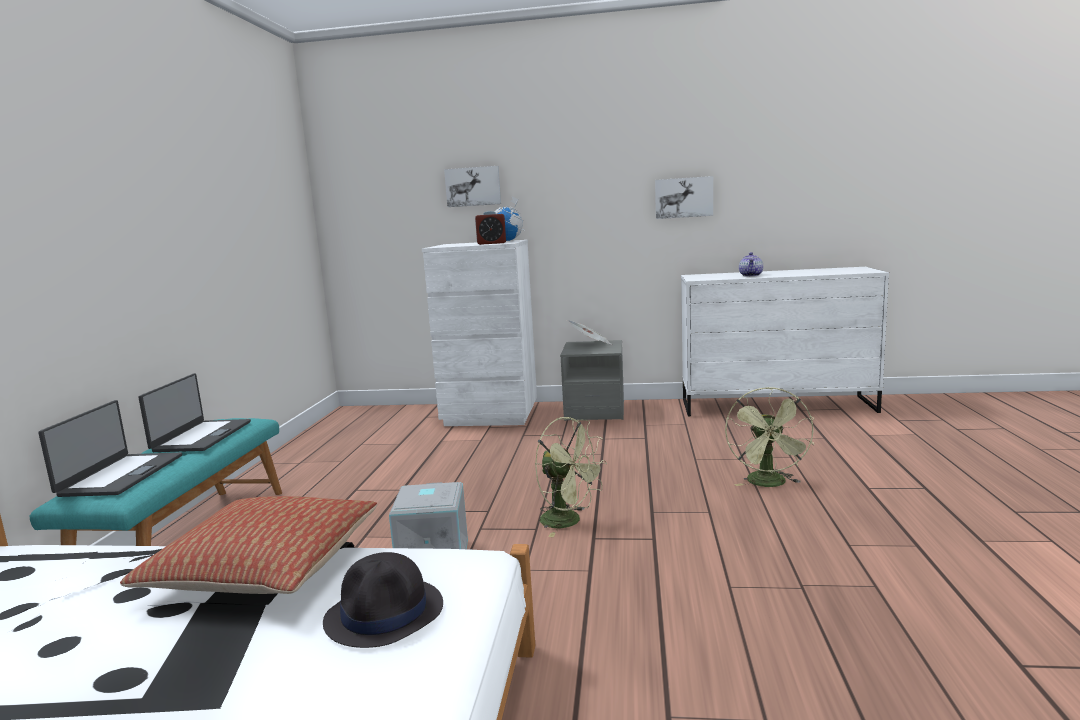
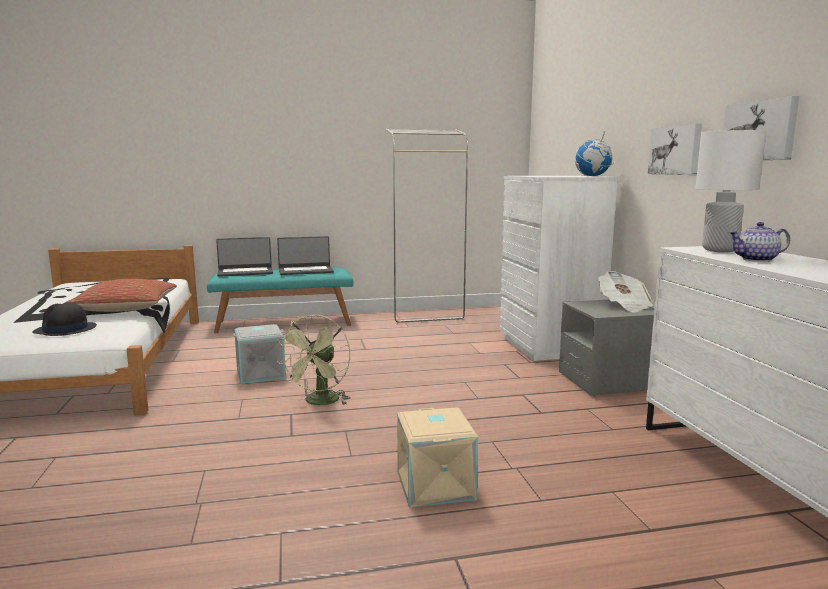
camera: 70 degrees right, 0 degrees up
picture [444,166,501,207] -> picture moved to [648,124,702,175]
alarm clock [475,211,506,245] -> none
green fan [725,387,814,487] -> beige storage box [397,408,478,508]
none -> grey clothes rack [386,128,468,323]
none -> white table lamp [695,130,766,253]

